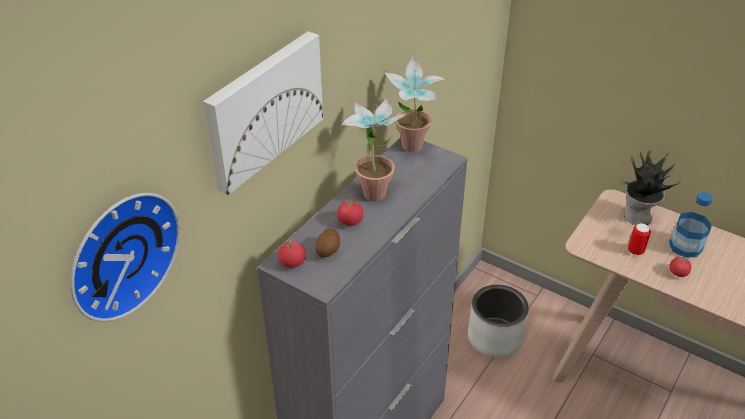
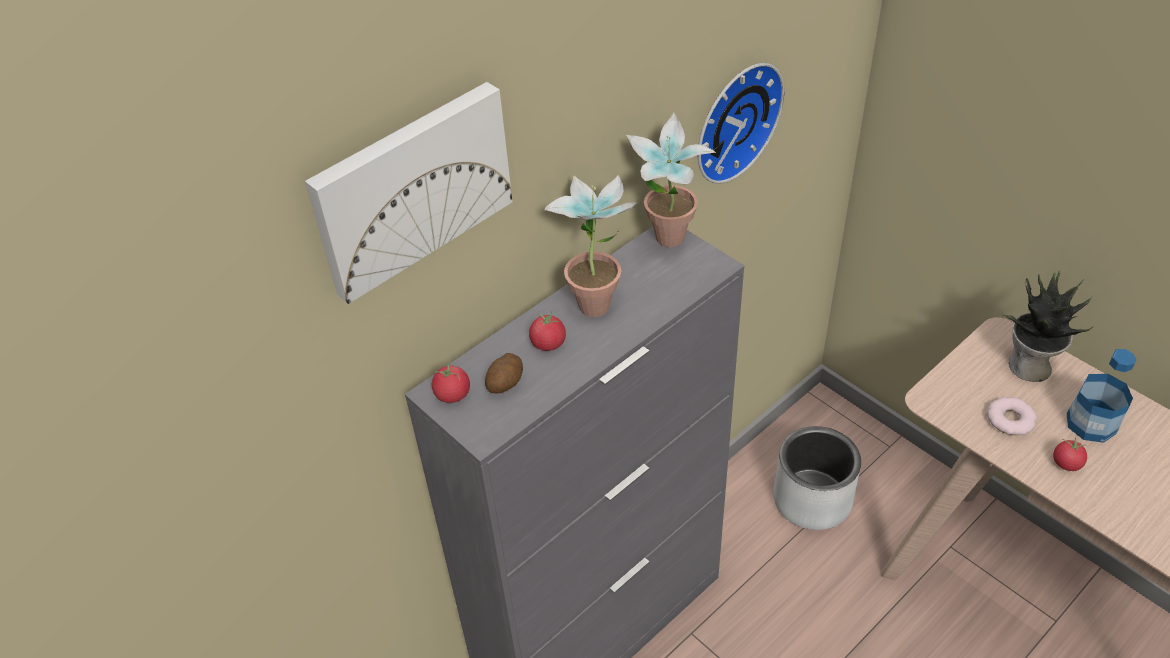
camera: 15 degrees right, 5 degrees up
wall clock [70,193,180,322] -> wall clock moved to [698,63,784,184]
can [628,223,651,255] -> donut [987,397,1037,435]

